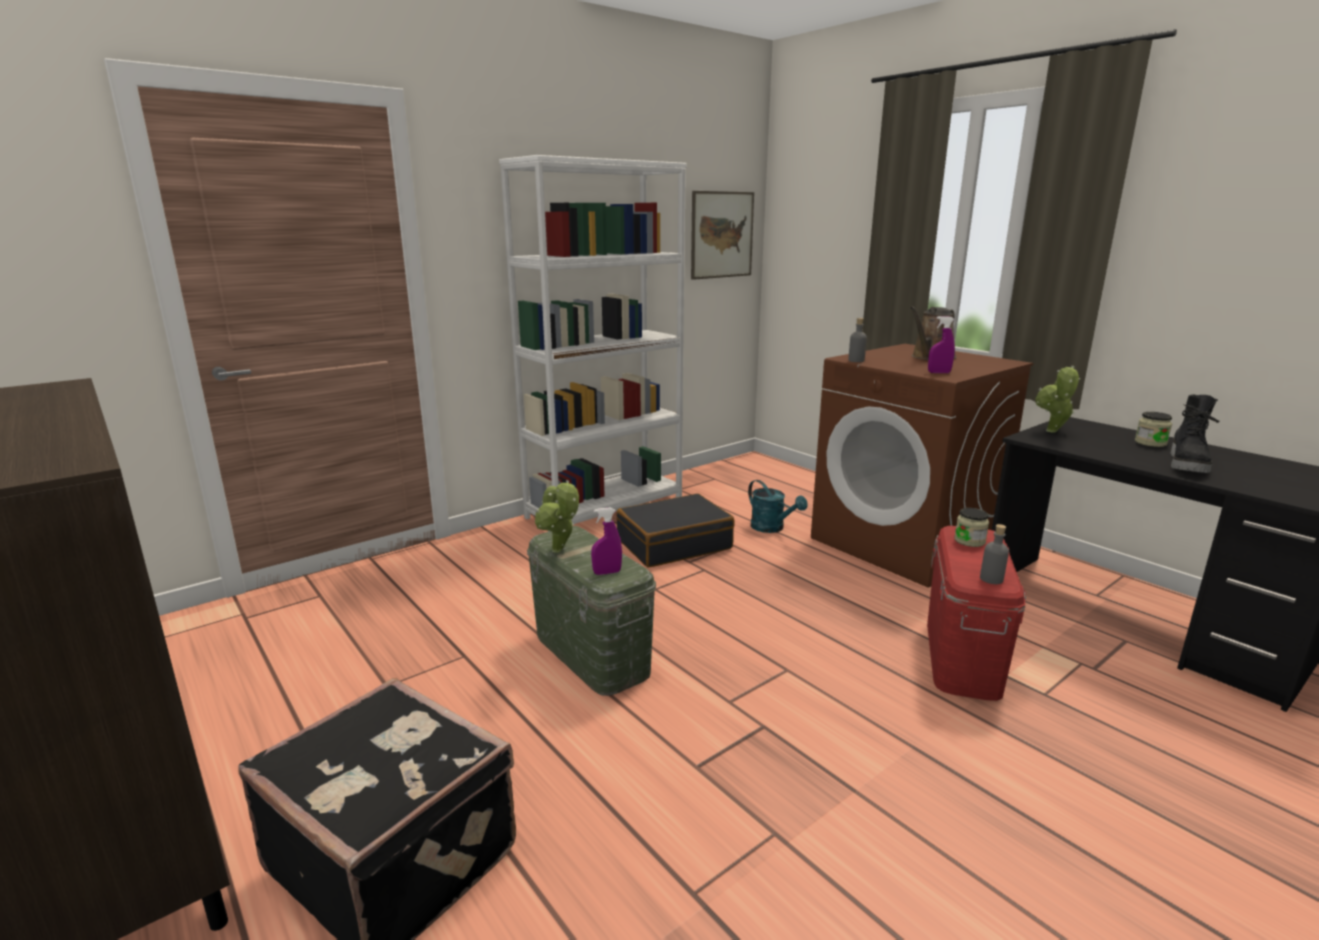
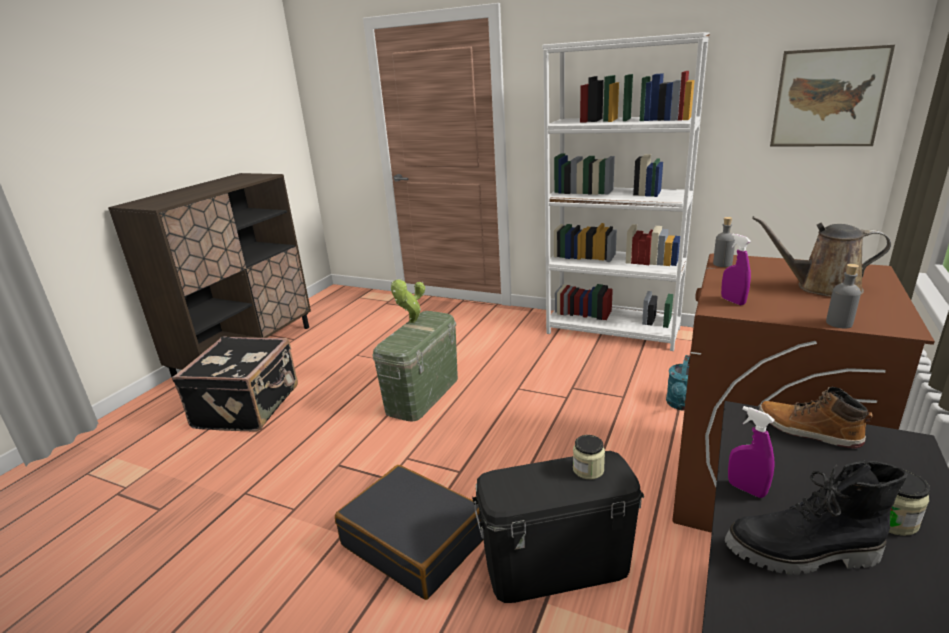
camera: 65 degrees right, 5 degrees up
purple spray bottle [591,508,622,575] -> purple spray bottle moved to [728,406,775,498]
black suitcase [617,493,734,568] -> black suitcase moved to [335,465,483,600]
red storage box [927,526,1026,701] -> black storage box [472,451,644,603]
grey bottle [980,524,1009,584] -> grey bottle moved to [826,264,861,328]
potted plant [1035,366,1080,433] -> boot [759,387,873,449]

